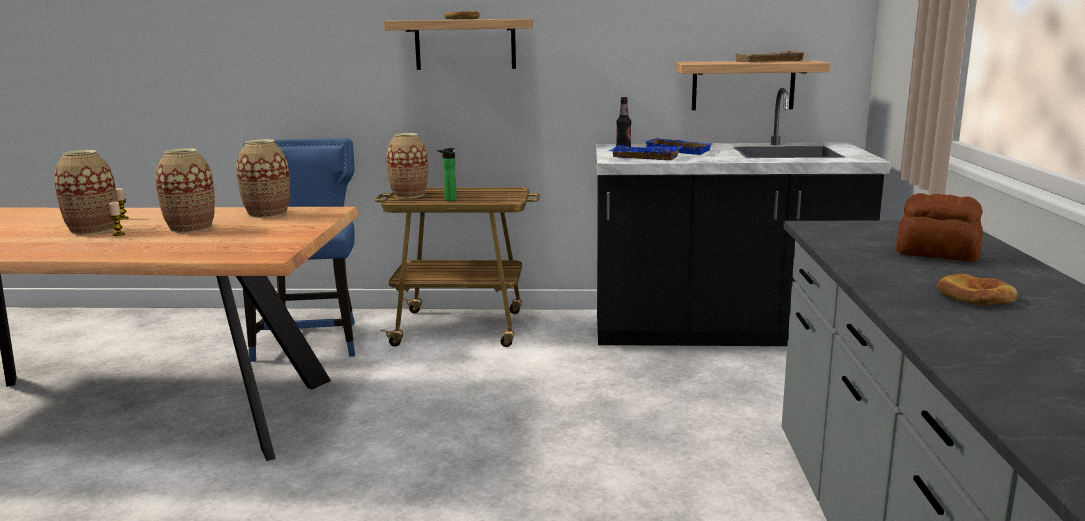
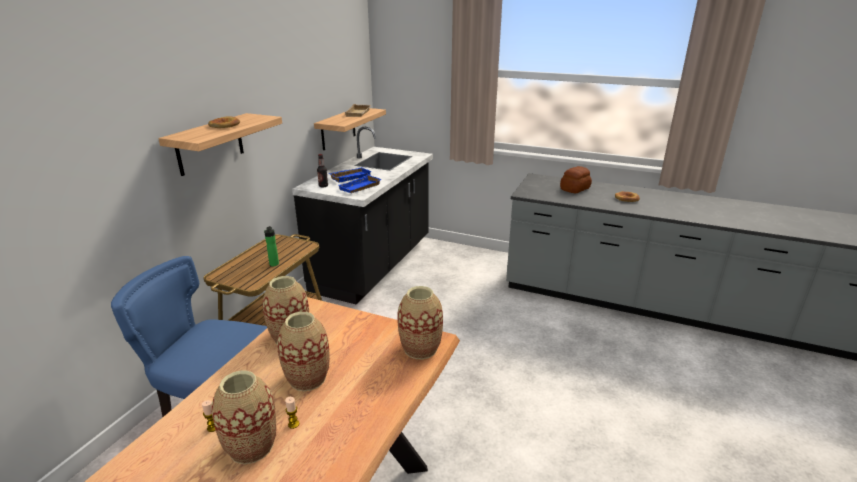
camera: 70 degrees left, 10 degrees up
vase [386,133,428,198] -> vase moved to [397,286,443,359]

